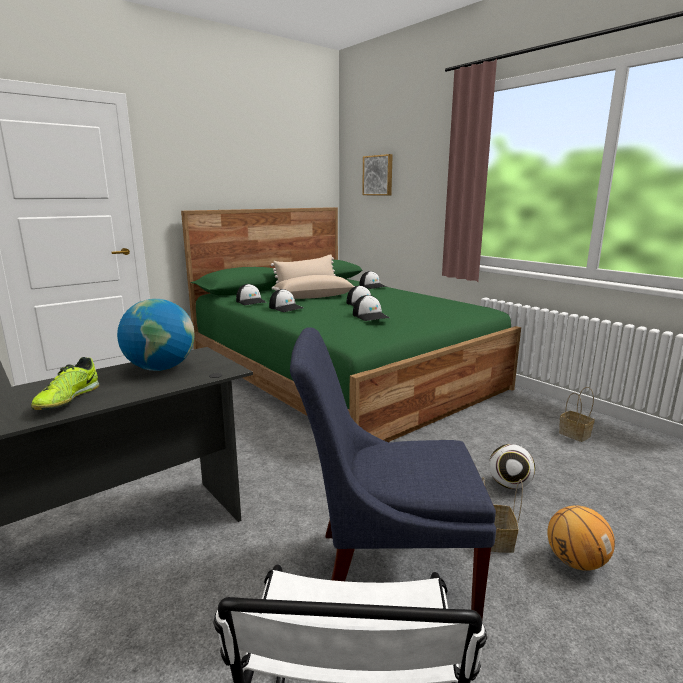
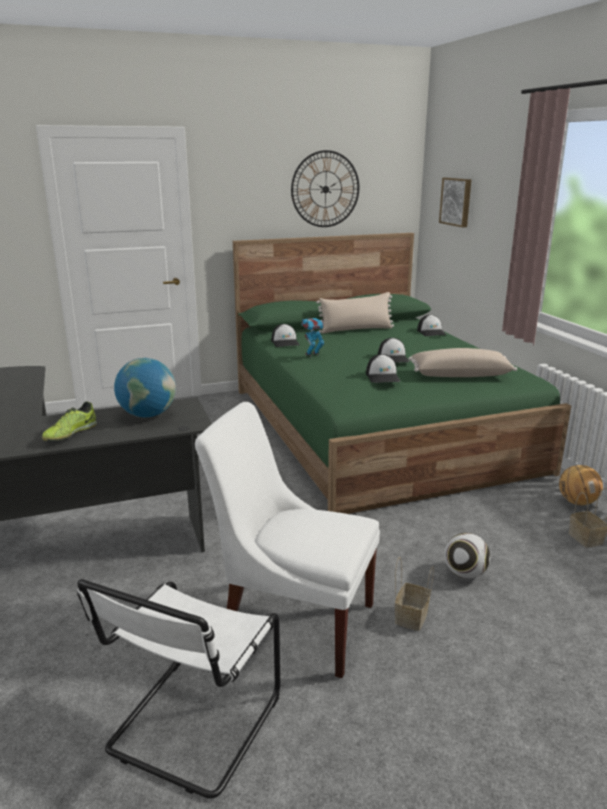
camera: 20 degrees right, 5 degrees up
cap [269,289,303,312] -> toy robot [301,315,325,357]
beige pillow [272,275,355,299] -> beige pillow moved to [409,348,517,377]
blue chair [290,327,496,619] -> white chair [195,402,380,678]
basketball [547,505,615,571] -> basketball moved to [559,465,603,505]
none -> wall clock [291,150,359,227]

